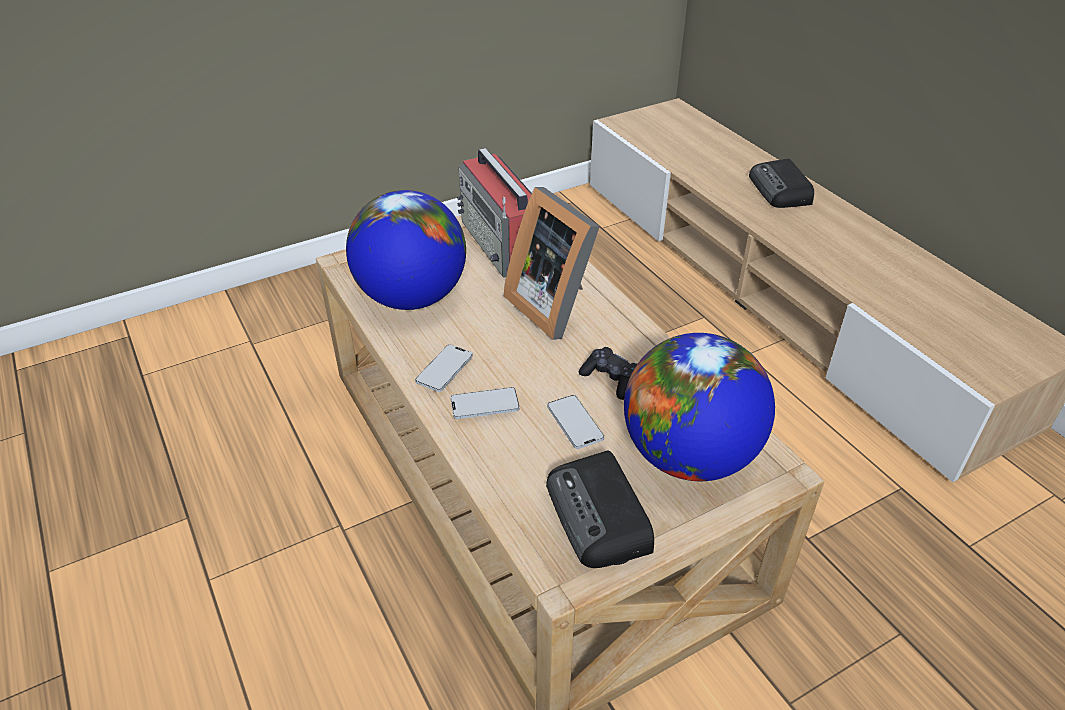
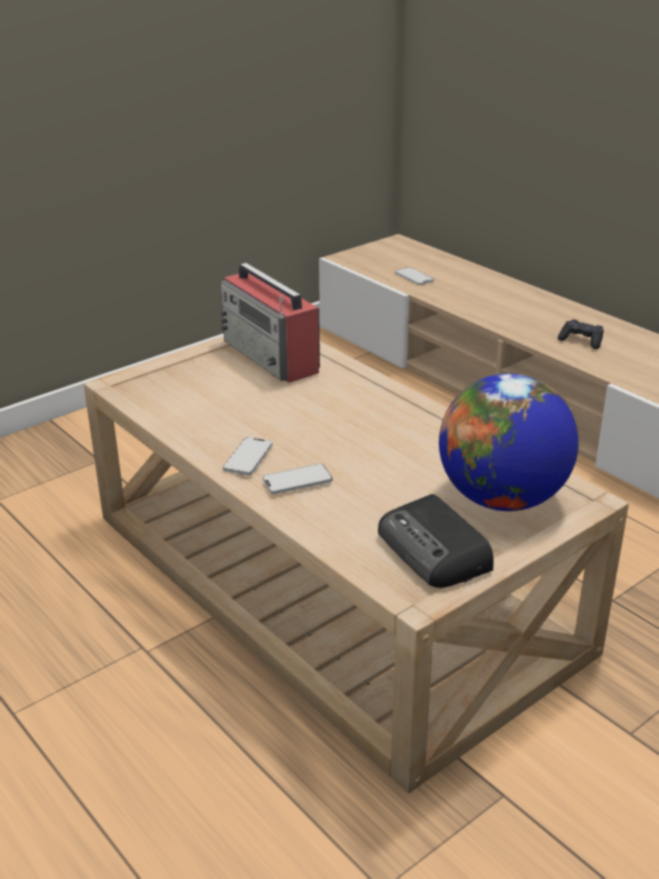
camera: 10 degrees left, 10 degrees down
globe [346,190,466,310] -> none
picture frame [504,187,600,340] -> none
phone [547,395,604,449] -> phone moved to [395,267,434,285]
black game controller [579,347,637,400] -> black game controller moved to [558,320,604,349]
radio [749,159,814,208] -> none

